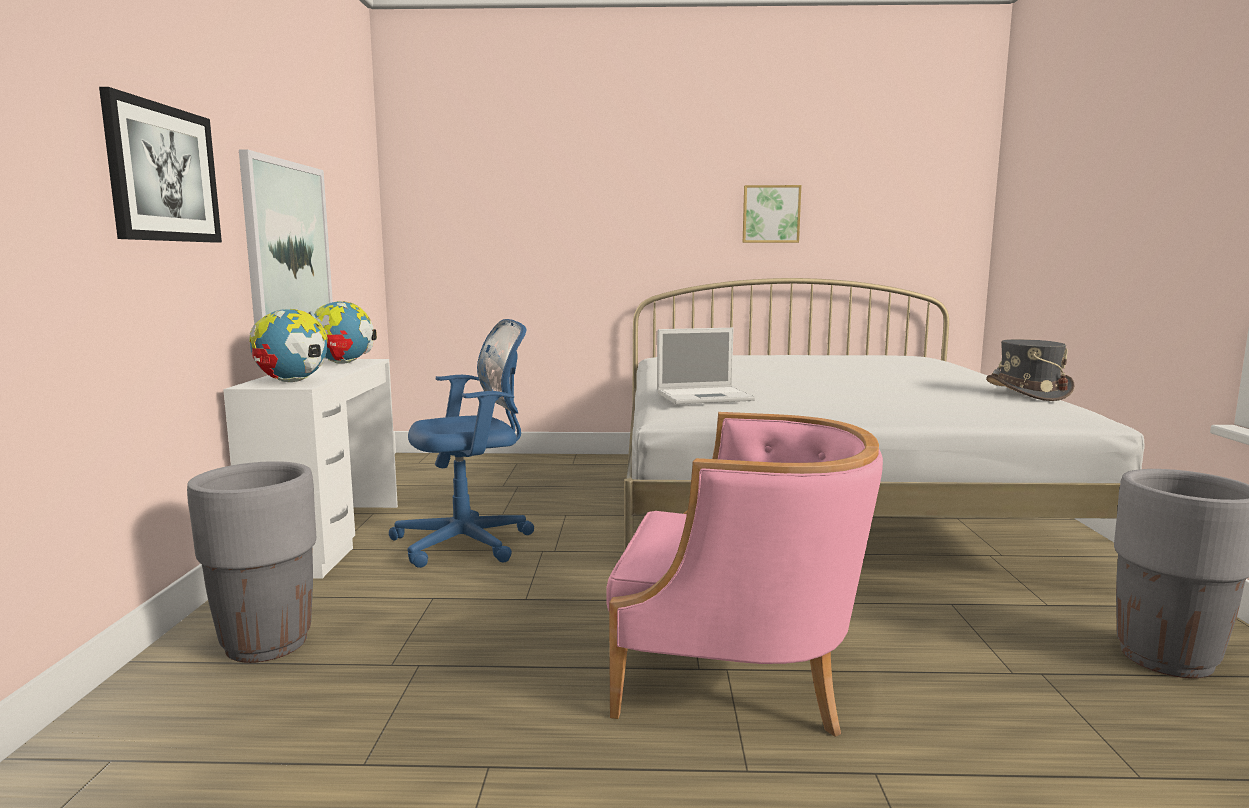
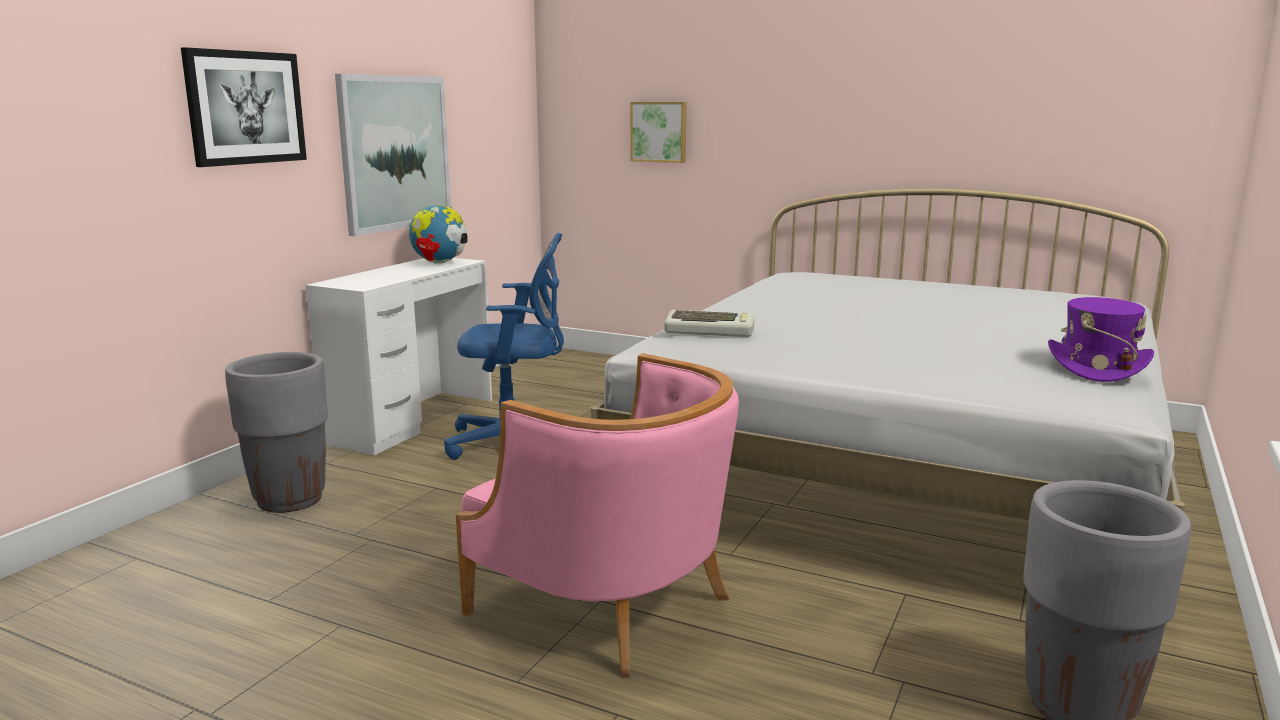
camera: 25 degrees right, 5 degrees up
globe [249,309,328,382] -> none
laptop [657,328,755,404] -> keyboard [664,310,755,337]
picture [743,185,801,243] -> picture moved to [630,102,686,163]
grey hat [986,339,1075,401] -> purple hat [1048,297,1154,382]

